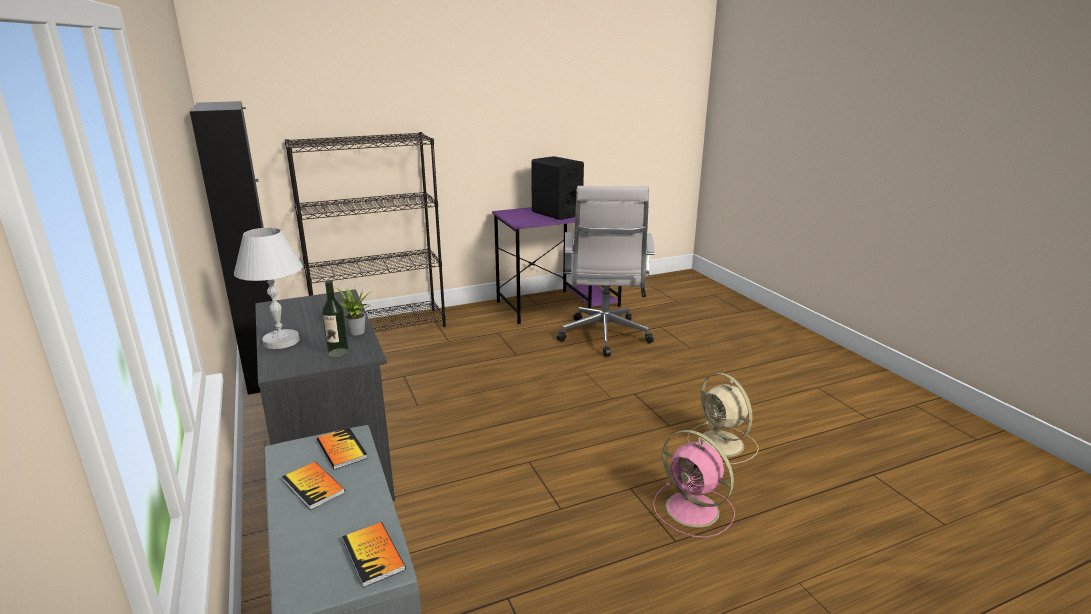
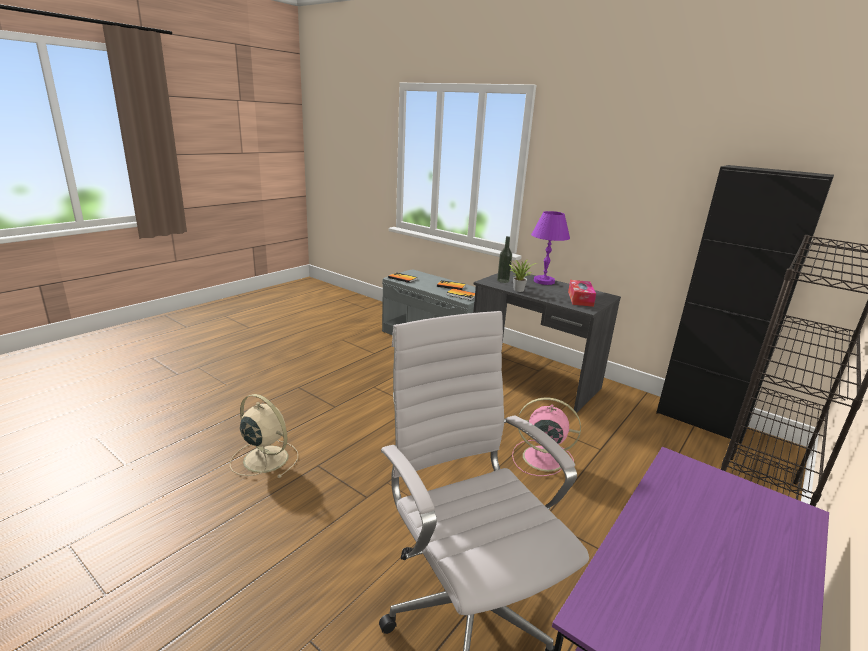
camera: 150 degrees right, 0 degrees up
white table lamp [234,228,303,349] -> purple table lamp [531,211,570,285]
black speaker [531,156,584,220] -> none
pink fan [653,430,735,538] -> pink fan moved to [512,397,581,476]
none -> tissue box [568,280,596,307]

